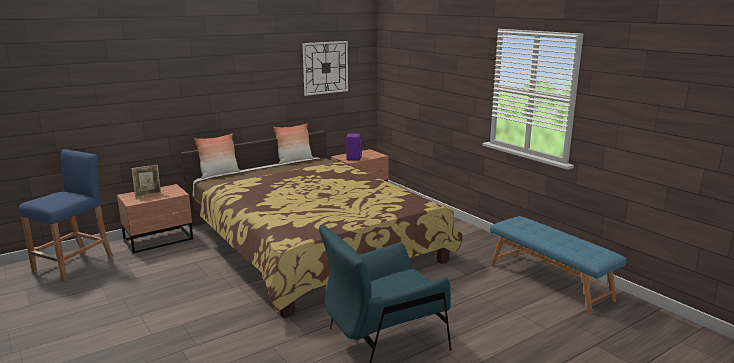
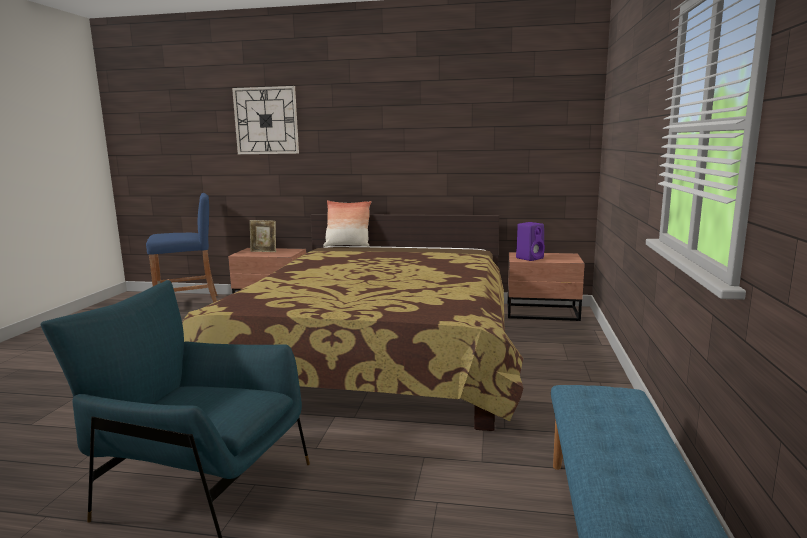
camera: 45 degrees right, 5 degrees down
pillow [273,124,313,164] -> none
wall clock [303,41,348,96] -> wall clock moved to [232,86,299,154]

